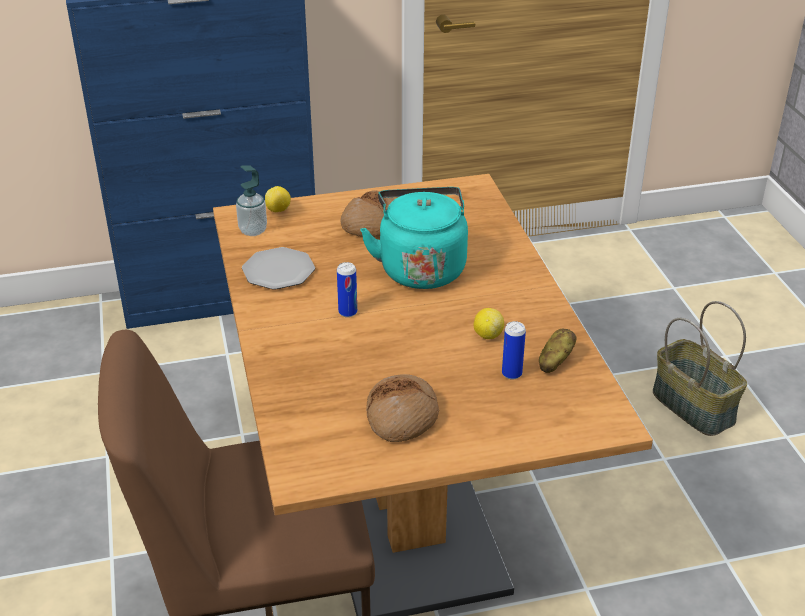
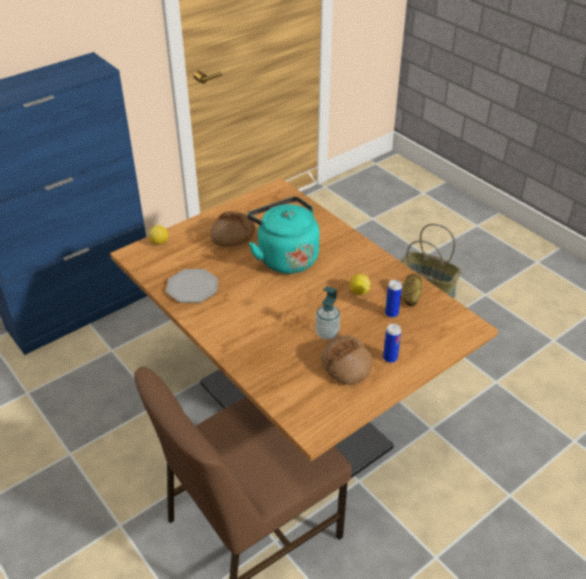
camera: 25 degrees left, 5 degrees up
soap dispenser [236,165,267,236] -> soap dispenser moved to [316,286,340,340]
can [337,262,357,317] -> can moved to [383,324,401,363]

